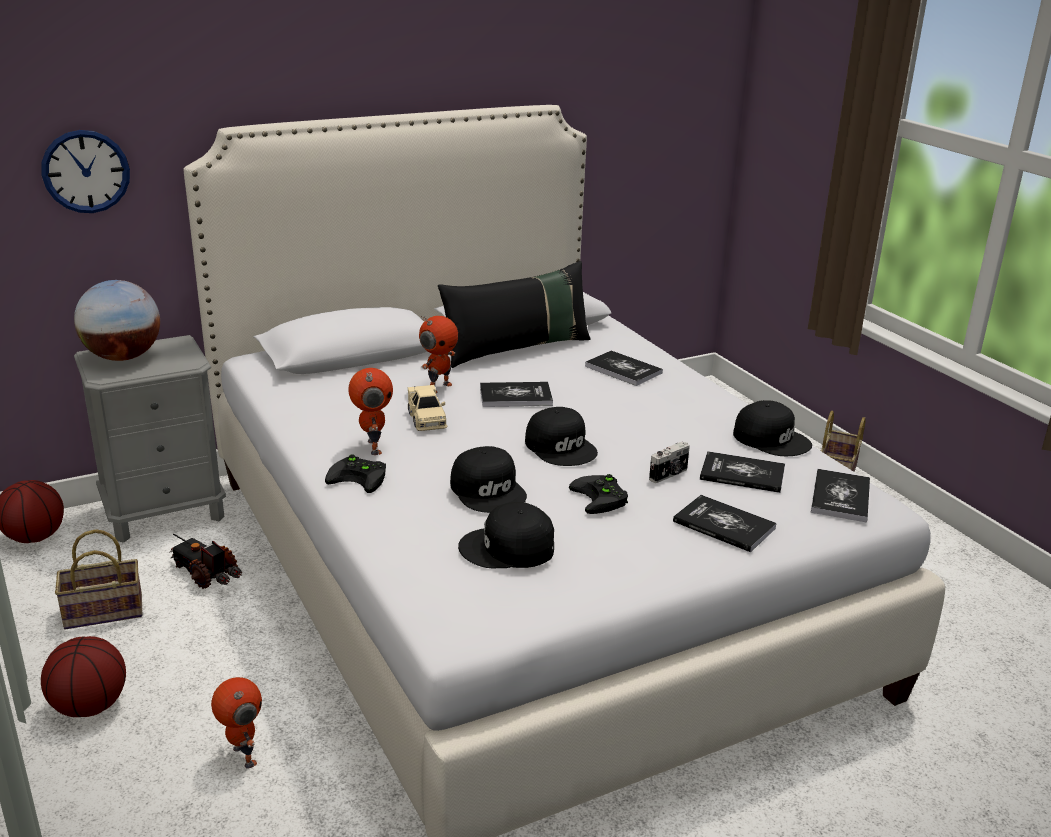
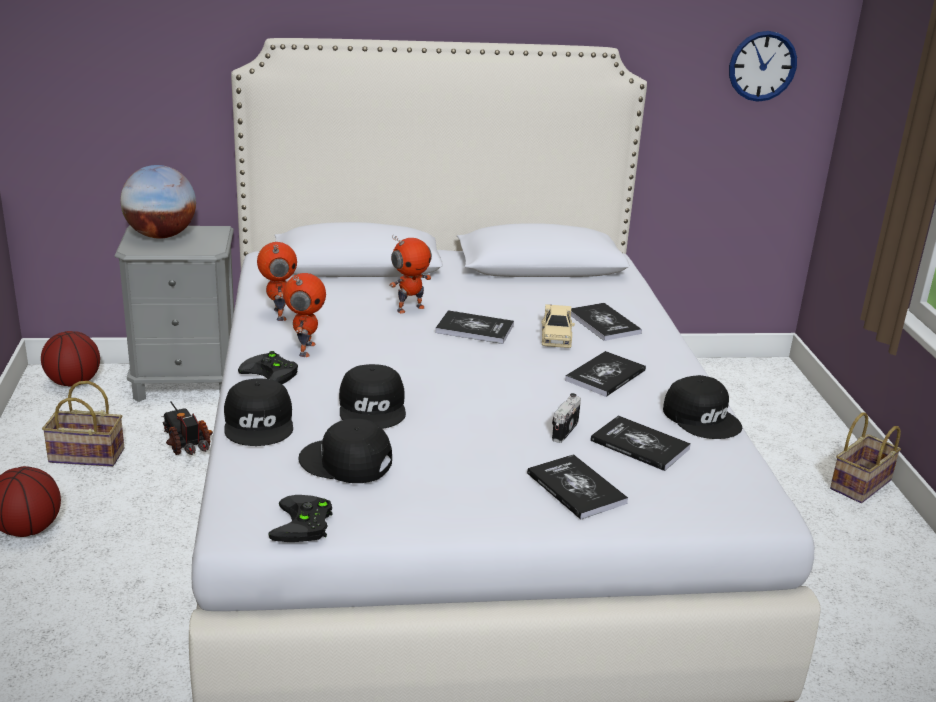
camera: 20 degrees right, 0 degrees up
wall clock [41,130,130,213] -> wall clock moved to [729,31,797,102]
toy robot [211,677,262,768] -> toy robot moved to [257,242,297,321]
beige toy car [408,385,447,431] -> beige toy car moved to [541,304,575,348]
black pillow [438,261,591,368] -> none
black cap [525,407,598,466] -> black cap moved to [224,379,293,446]
black game controller [569,474,628,514] -> black game controller moved to [269,495,333,542]
camera [649,442,690,483] -> camera turned 135 degrees clockwise [552,393,581,443]
book [811,469,870,522] -> book moved to [565,351,646,397]

